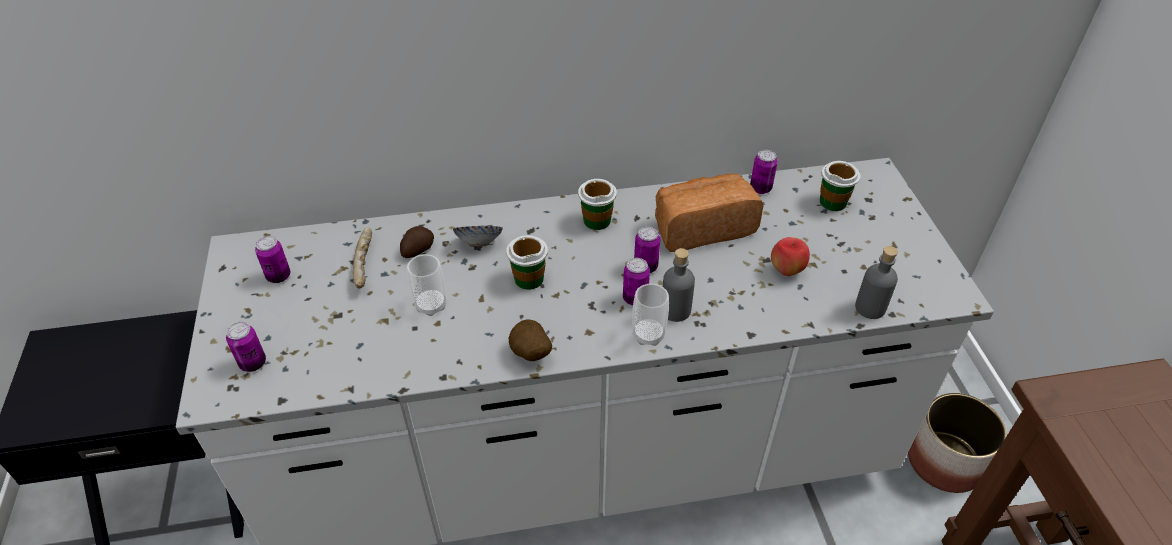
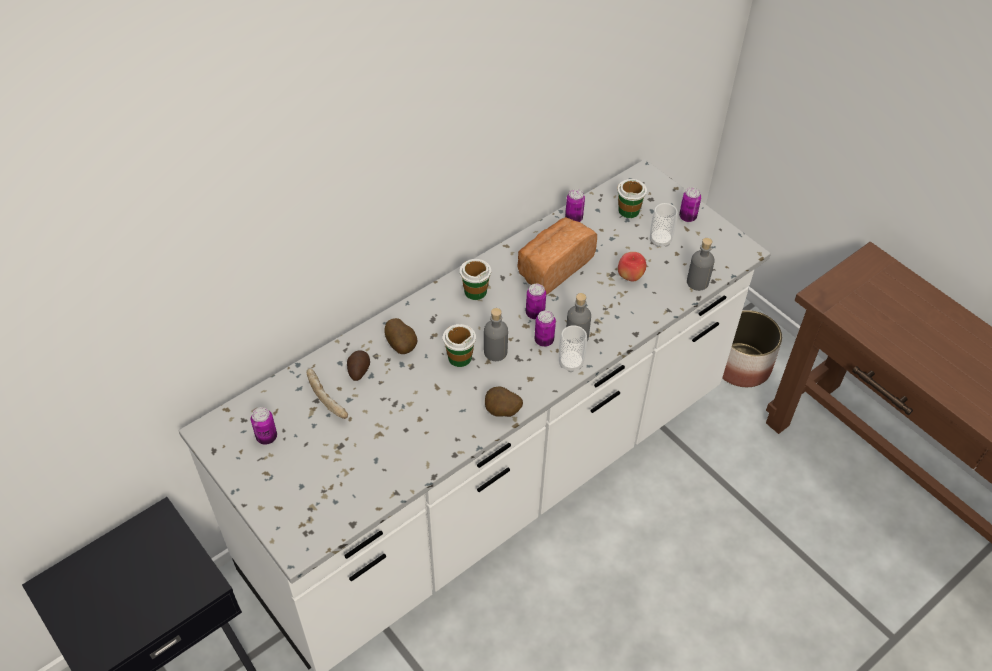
camera: 30 degrees left, 5 degrees up
can [226,322,266,372] -> can moved to [679,188,701,222]
cup [407,254,447,316] -> cup moved to [650,203,678,247]
bowl [453,225,503,247] -> potato [384,318,417,354]
none -> grey bottle [484,308,508,361]

